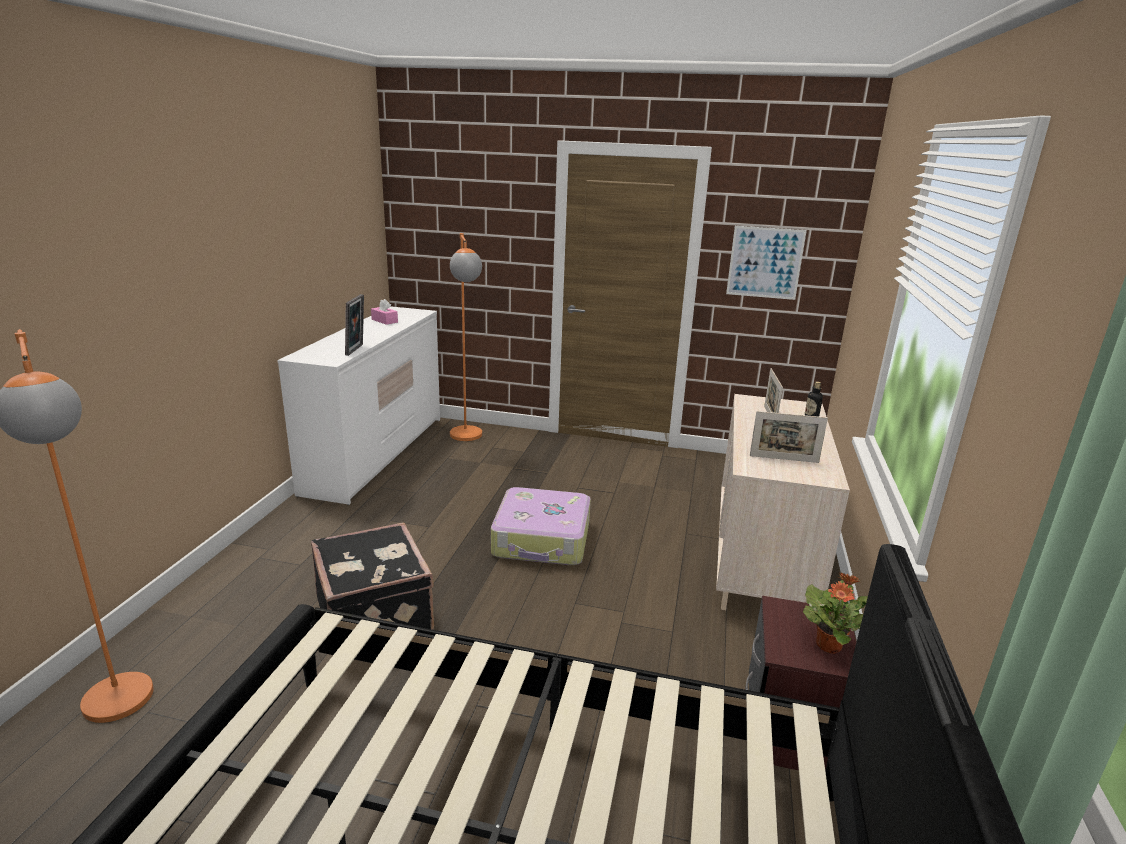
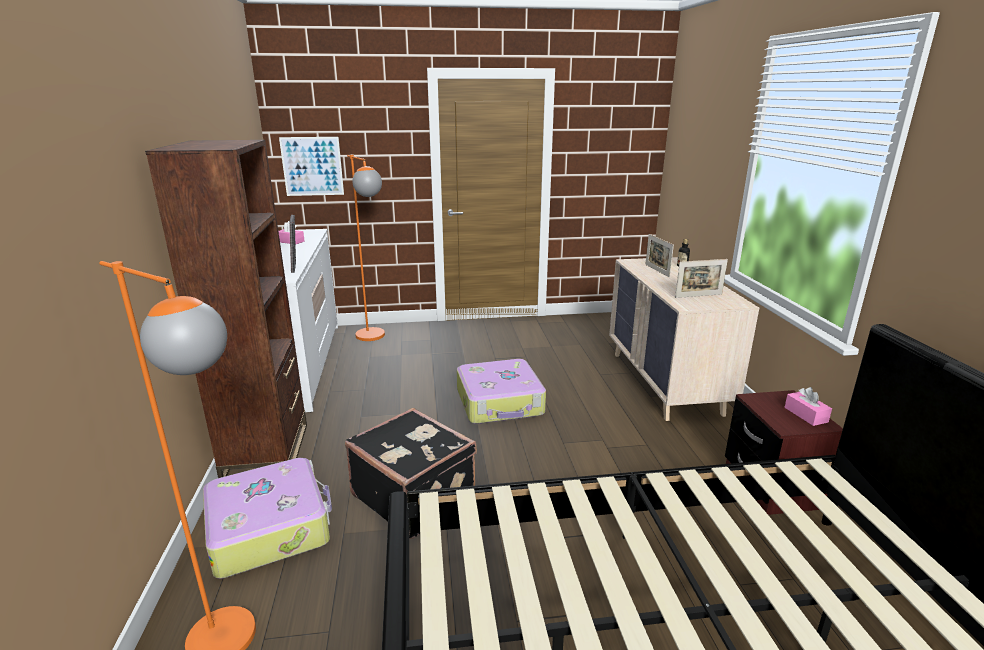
camera: 20 degrees left, 0 degrees up
picture [726,226,807,300] -> picture moved to [279,137,344,196]
potted plant [803,573,868,654] -> pink tissue box [785,387,832,426]
none -> brown bookcase [145,140,307,478]
none -> suitcase [203,458,332,579]

